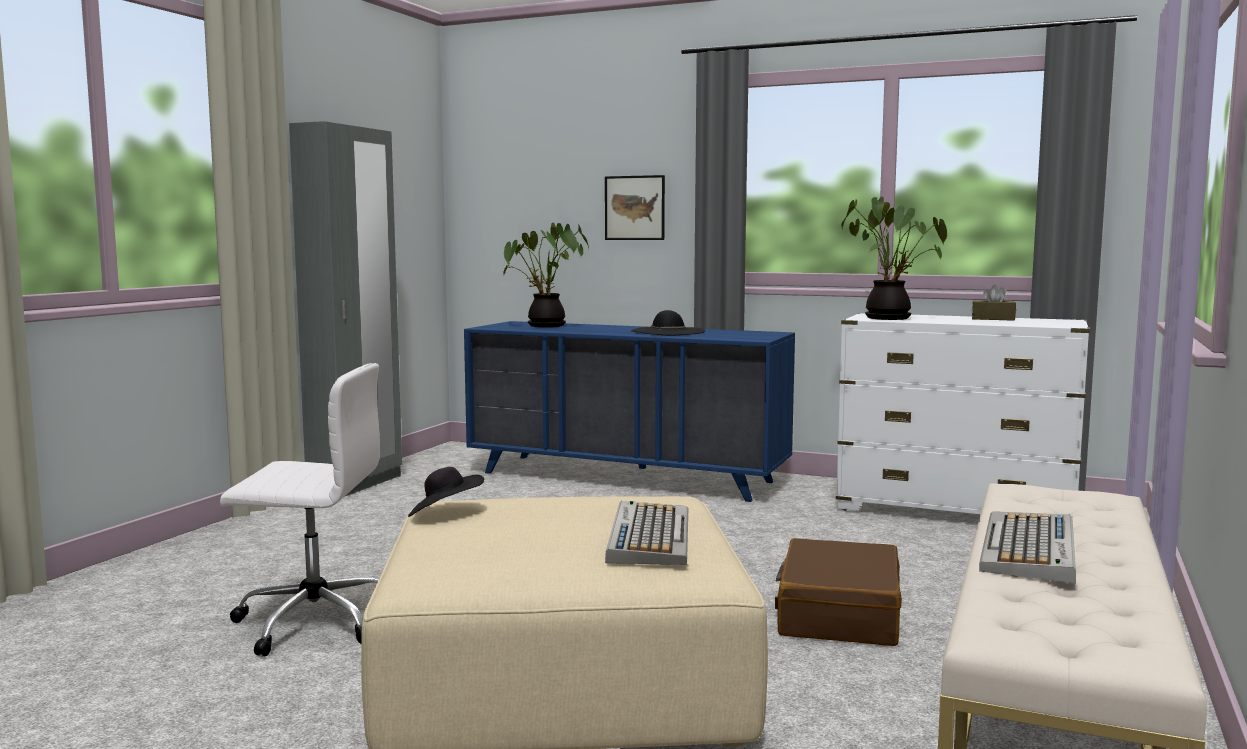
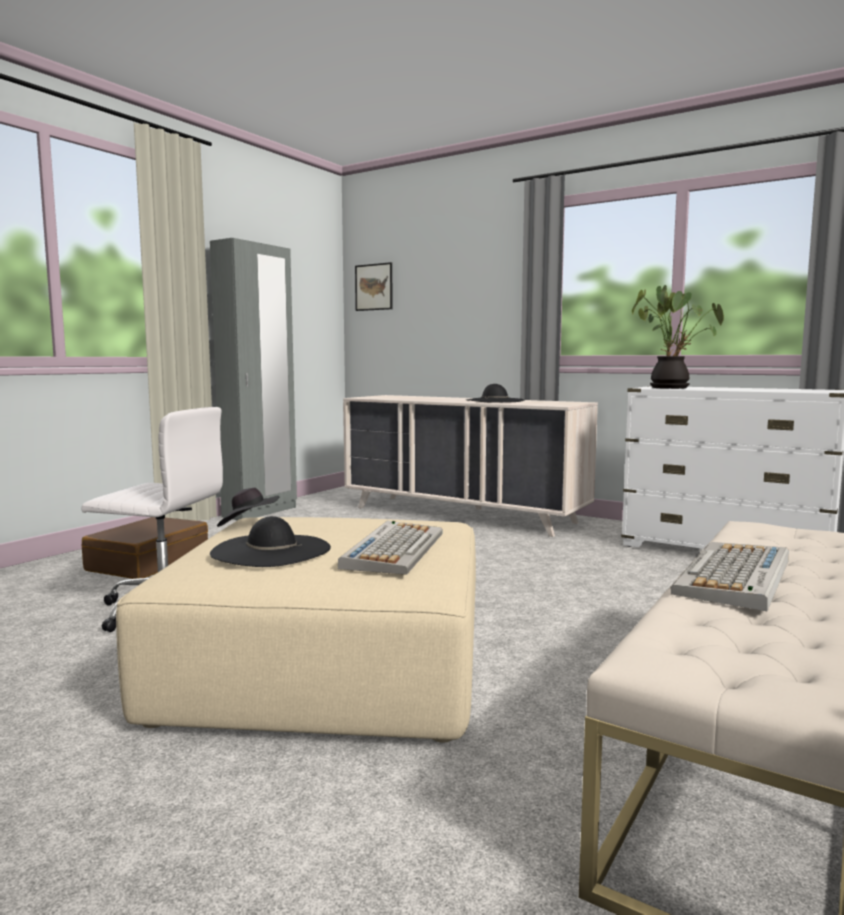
camera: 10 degrees right, 0 degrees up
blue dresser [464,321,795,502] -> beige dresser [343,395,598,537]
potted plant [503,223,589,327] -> none
picture [605,175,665,240] -> picture moved to [355,262,393,311]
brown suitcase [775,538,902,646] -> brown suitcase moved to [82,517,208,579]
brown tissue box [972,285,1016,321] -> none
none -> black hat [210,516,331,567]

